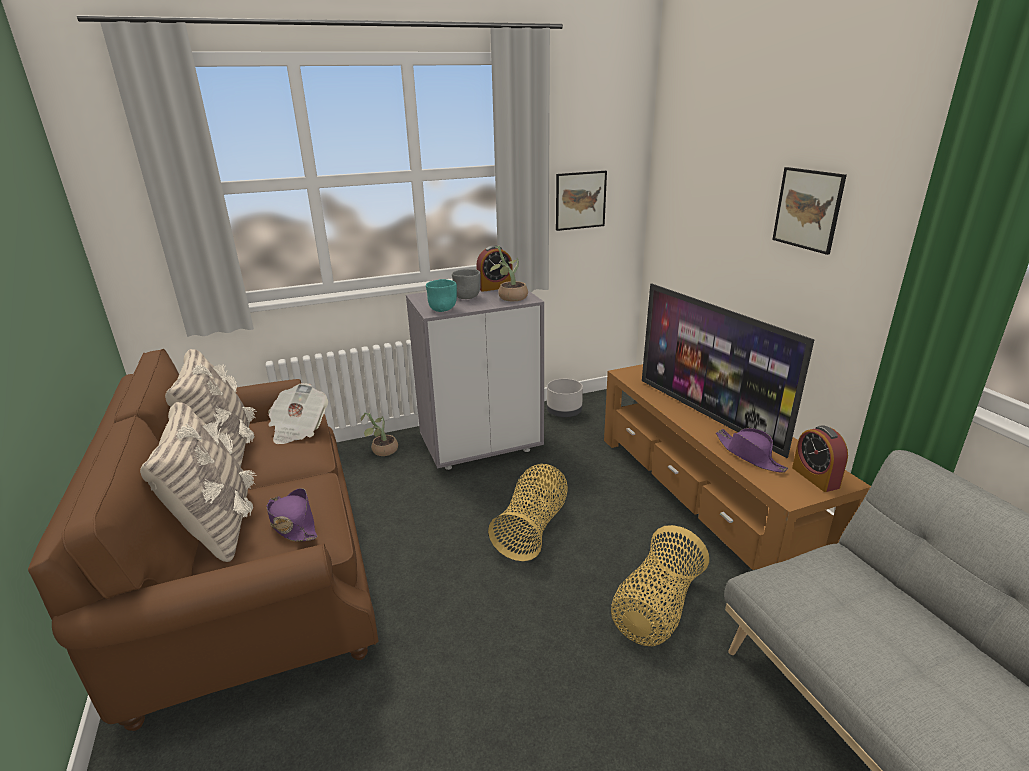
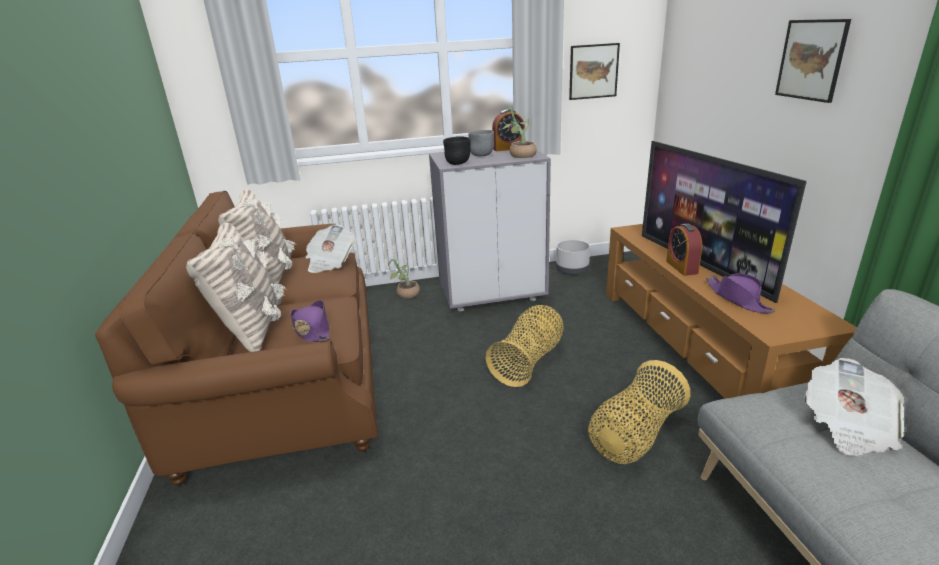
camera: 10 degrees right, 0 degrees up
turquoise bowl [426,279,457,312] -> black bowl [443,136,471,165]
alarm clock [792,425,848,492] -> alarm clock moved to [666,223,702,276]
none -> newspaper [804,358,904,456]

